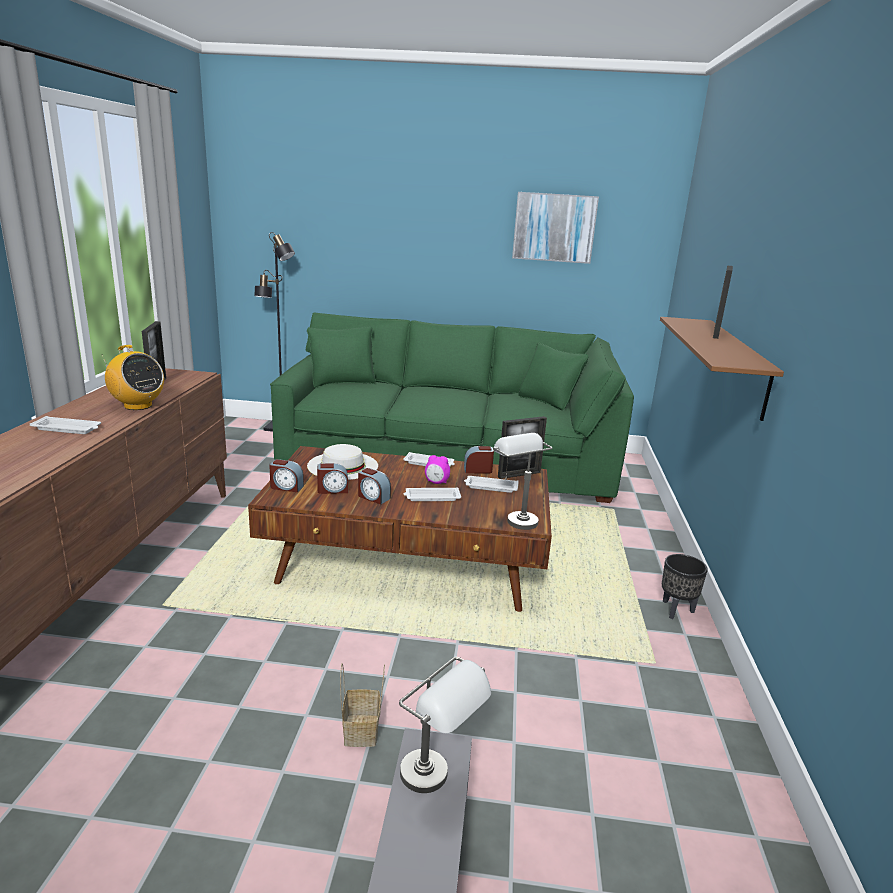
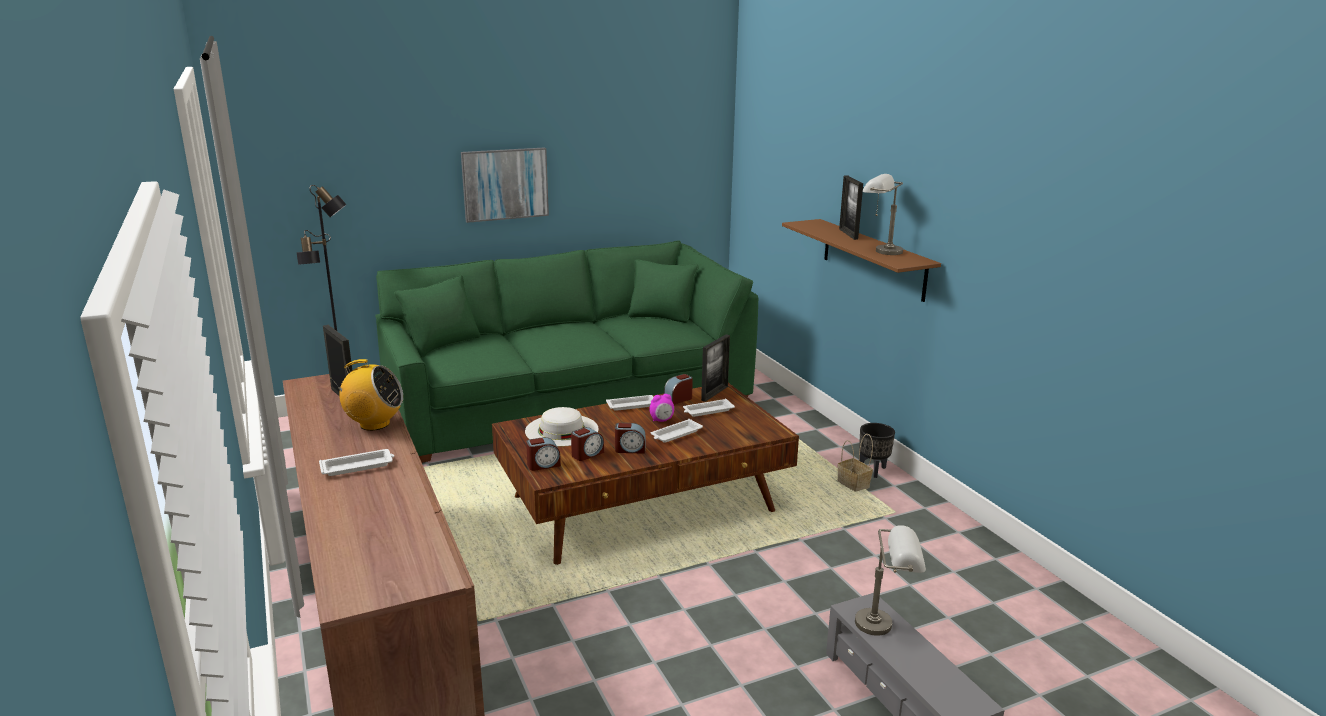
camera: 30 degrees left, 0 degrees up
basket [340,664,385,747] -> basket moved to [838,434,873,492]
grey table lamp [493,433,552,530] -> grey table lamp moved to [862,174,903,255]
picture [512,192,599,264] -> picture moved to [461,147,549,223]

